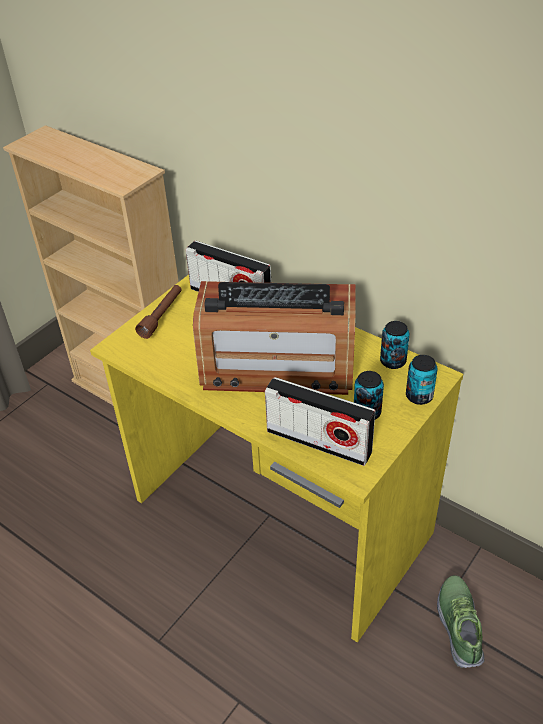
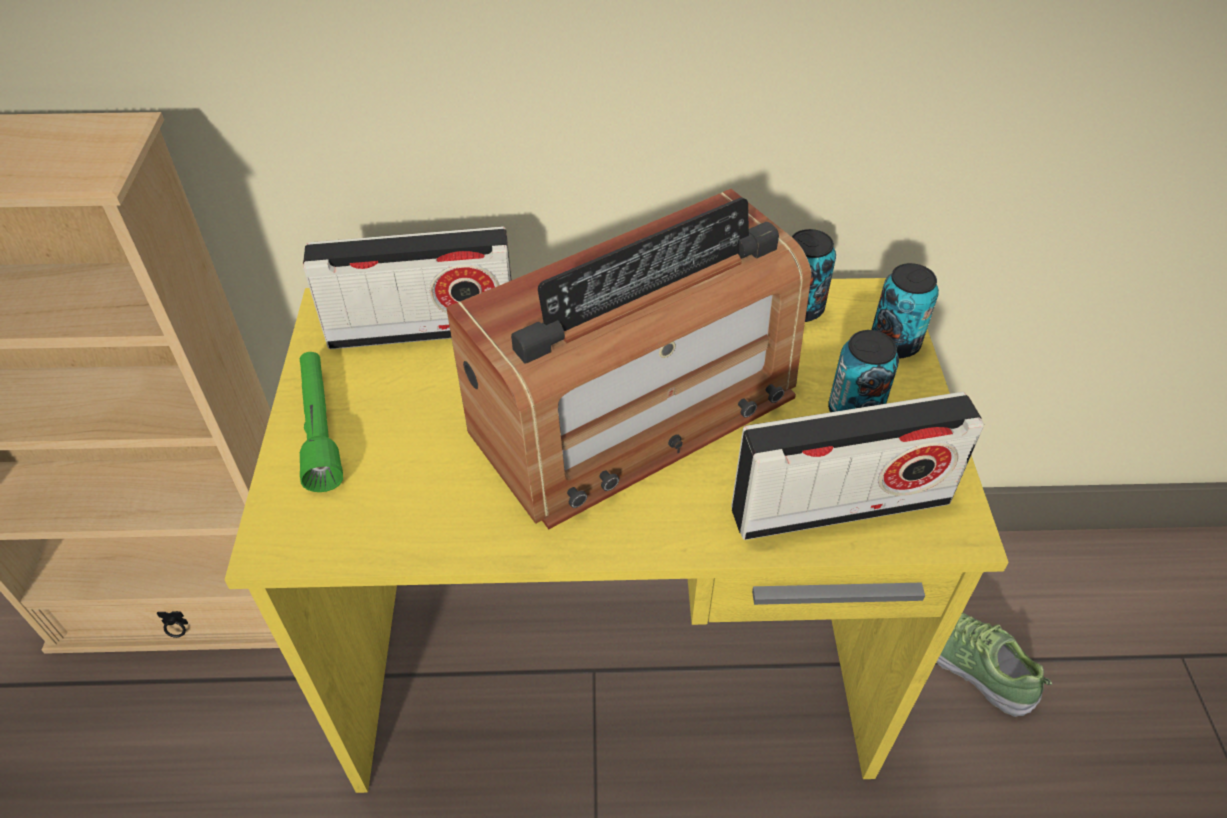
camera: 40 degrees left, 5 degrees up
brown flashlight [135,285,182,339] -> green flashlight [300,352,343,492]

